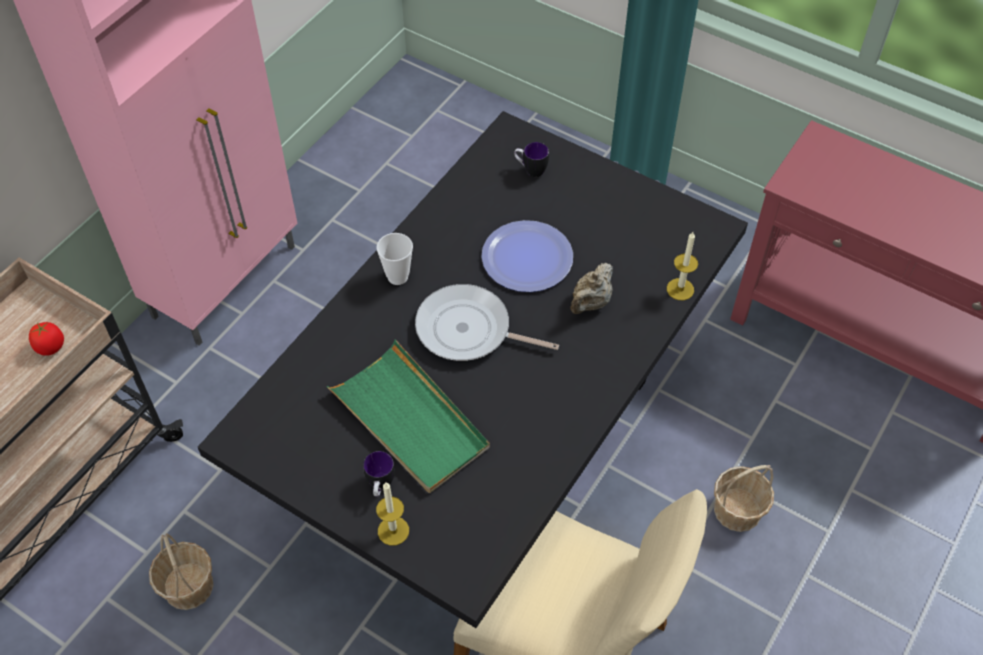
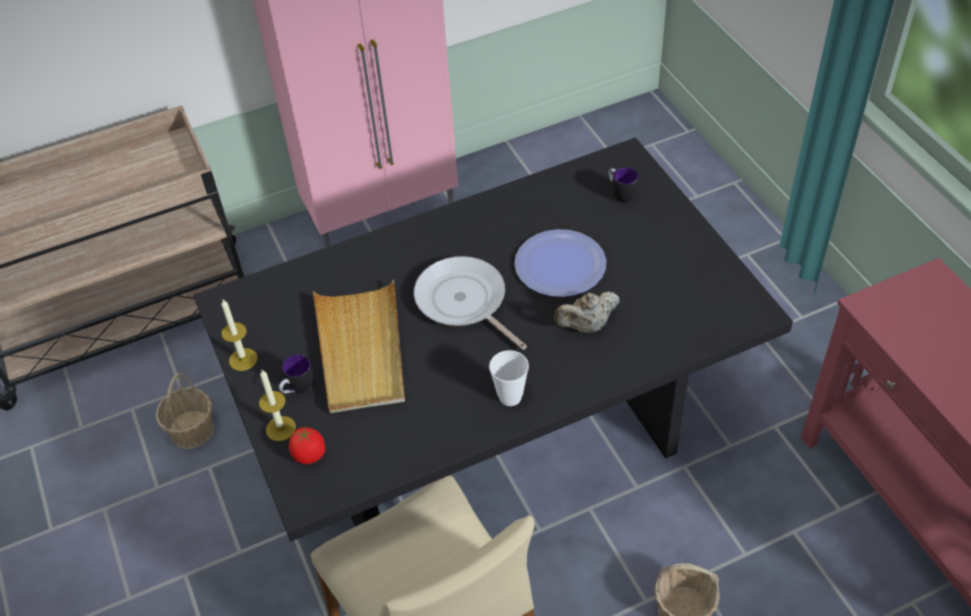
camera: 35 degrees right, 5 degrees down
tomato [29,322,64,356] -> tomato moved to [289,427,325,464]
green tray [327,339,490,493] -> beige tray [313,280,405,413]
cup [376,233,413,285] -> cup moved to [489,350,529,406]
candle [667,232,698,300] -> candle moved to [221,300,258,371]

